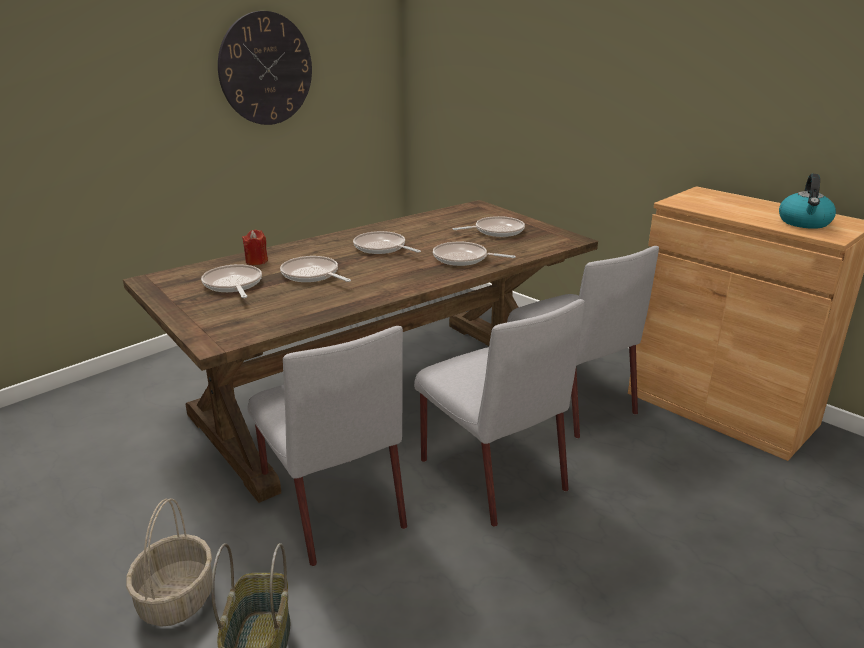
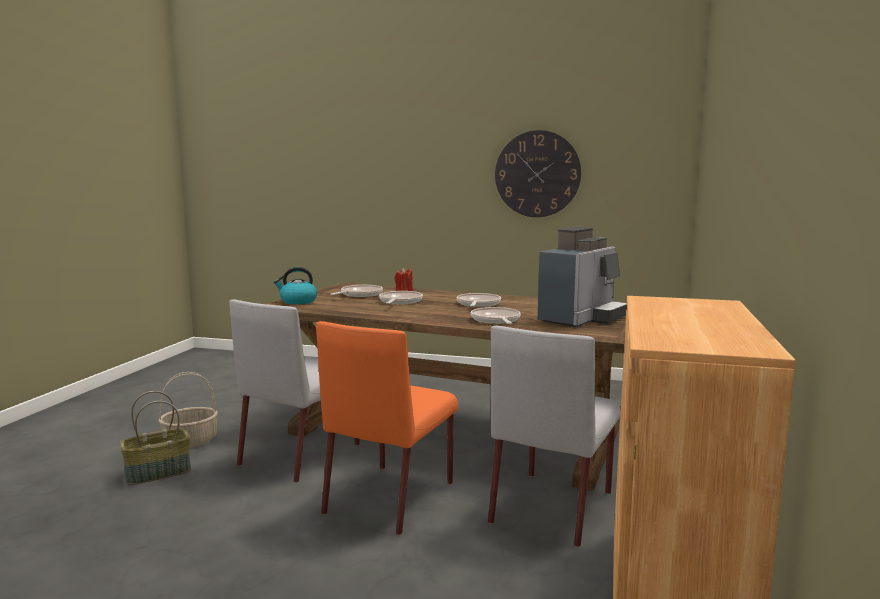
camera: 60 degrees right, 15 degrees down
grey chair [414,299,585,527] -> orange chair [316,321,458,535]
frying pan [453,216,525,237] -> coffee machine [538,227,627,327]
kettle [779,174,836,229] -> kettle moved to [274,267,317,304]

